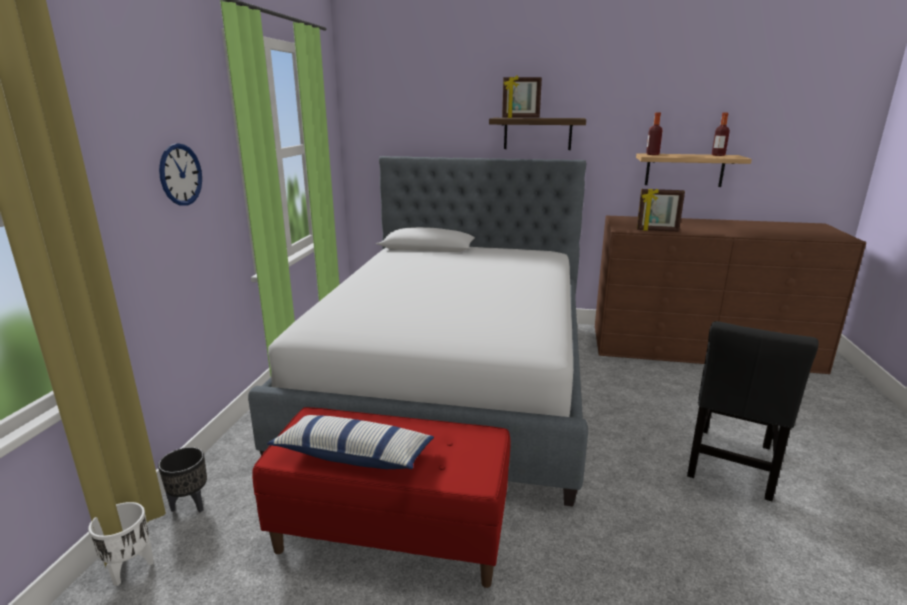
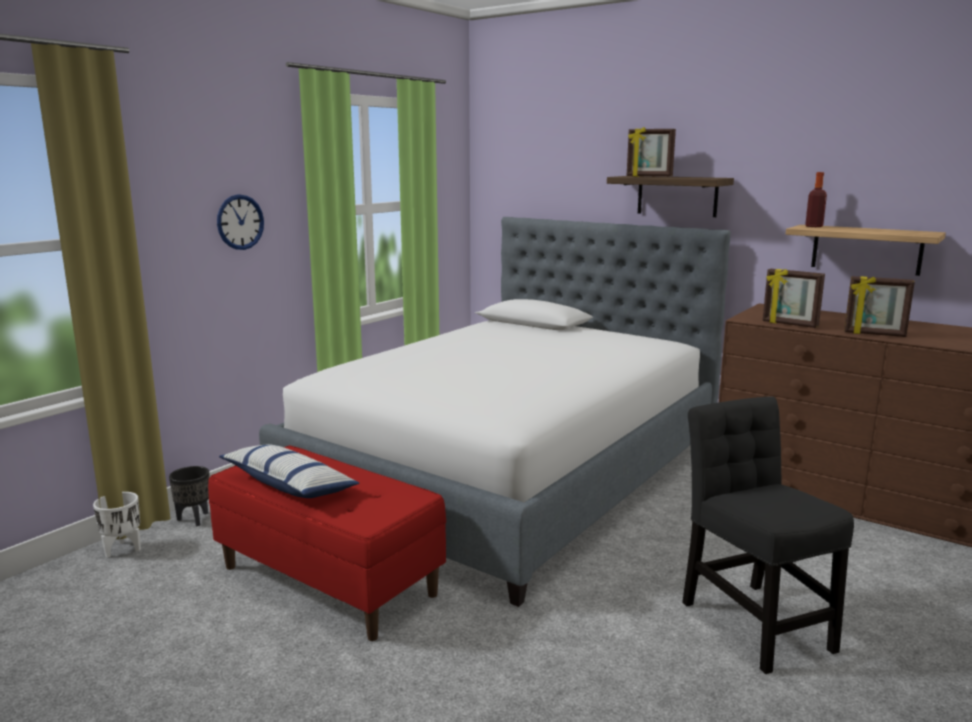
camera: 25 degrees right, 5 degrees down
black chair [687,321,819,501] -> black chair turned 105 degrees clockwise [682,396,854,674]
bottle [712,113,730,156] -> none
none -> picture frame [844,276,915,337]

